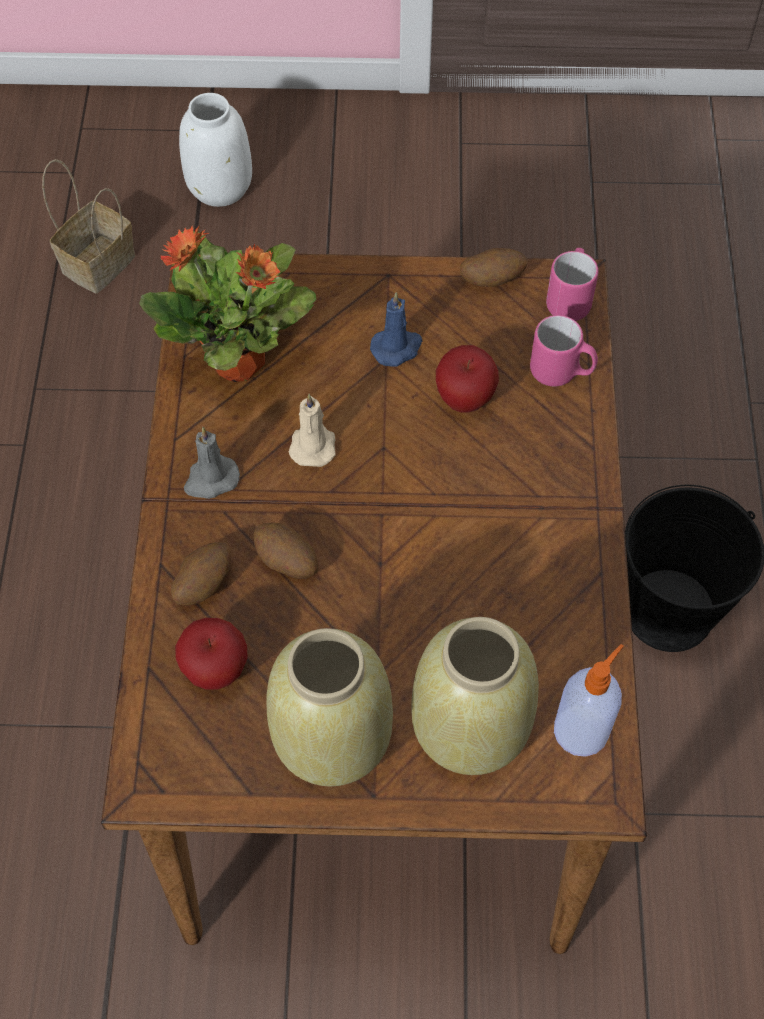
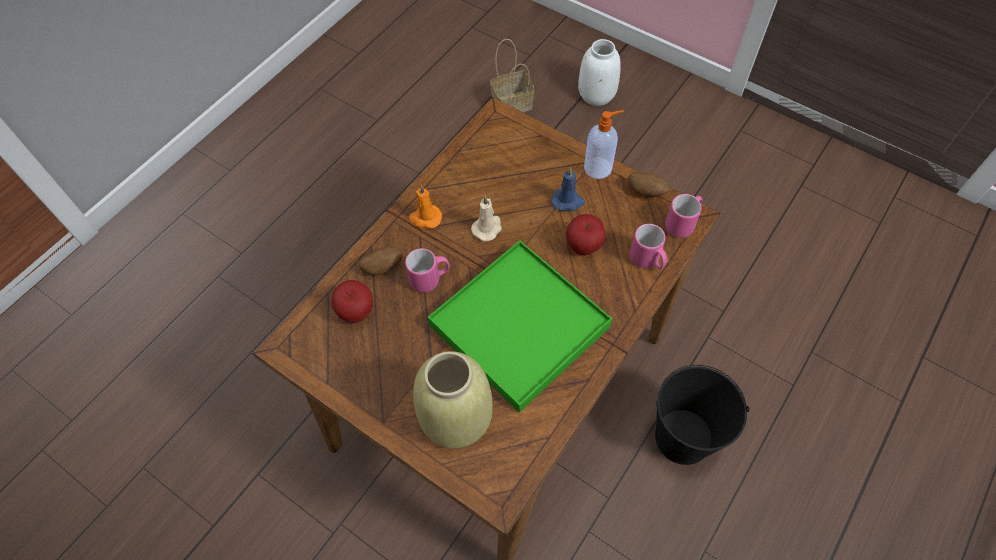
camera: 35 degrees right, 0 degrees up
potted plant [139,225,316,382] -> none
grey candle [184,427,240,499] -> orange candle [409,185,442,229]
potato [254,523,318,579] -> pink mug [405,248,449,293]
beige vase [266,628,393,787] -> none
soap dispenser [554,644,624,757] -> soap dispenser moved to [584,110,624,179]
none -> green tray [428,241,612,413]

